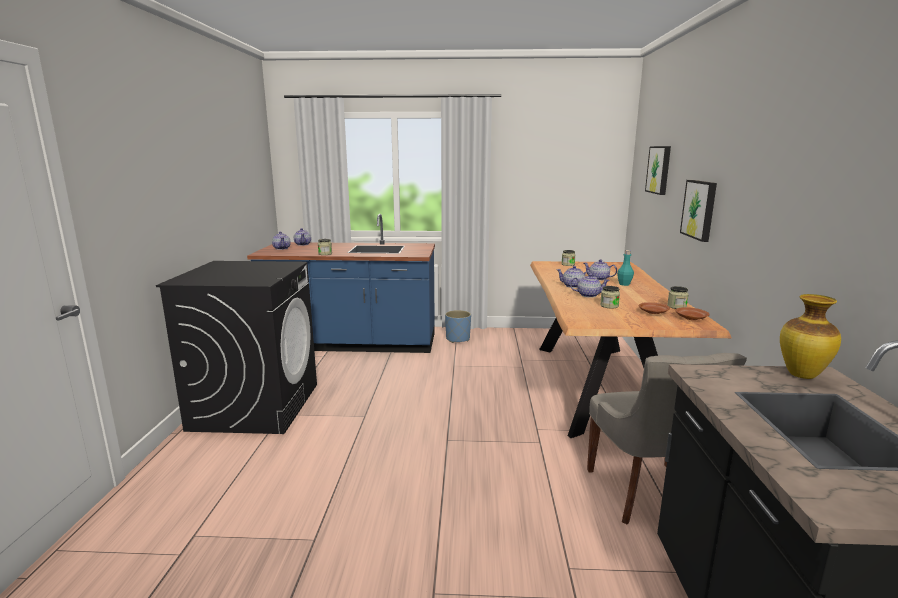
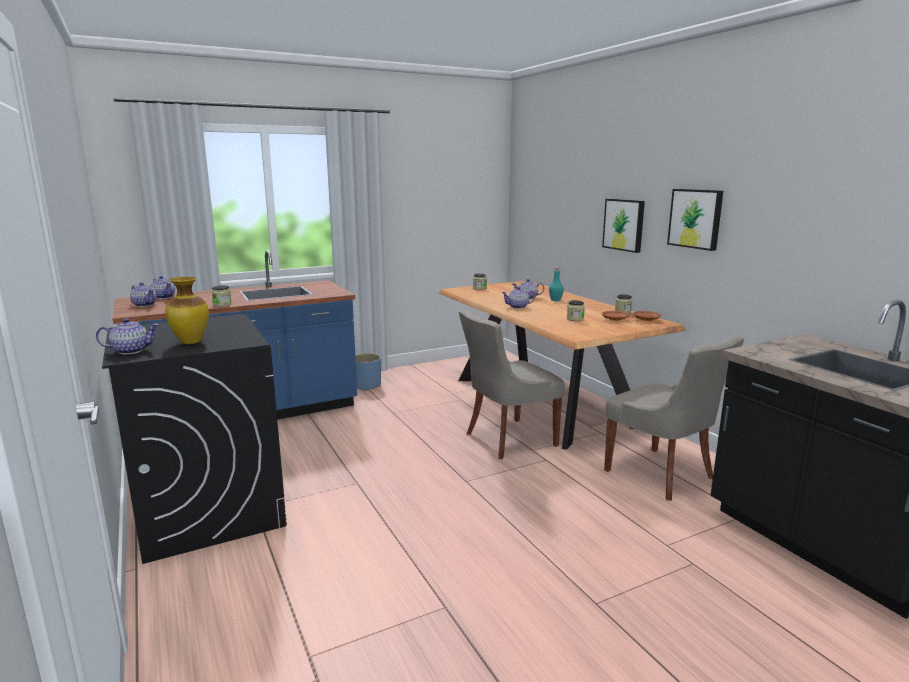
camera: 30 degrees left, 0 degrees up
teapot [570,274,610,298] -> teapot moved to [96,318,159,354]
picture [645,146,671,195] -> picture moved to [667,189,723,251]
vase [780,294,841,379] -> vase moved to [165,277,209,344]
none -> grey chair [459,310,565,459]

